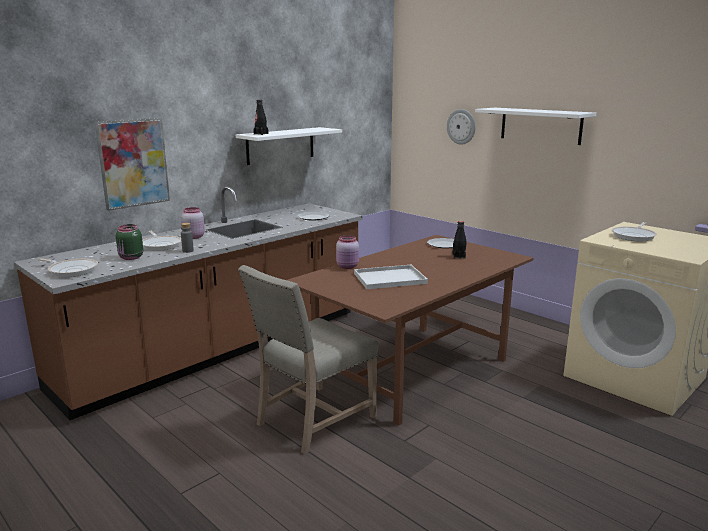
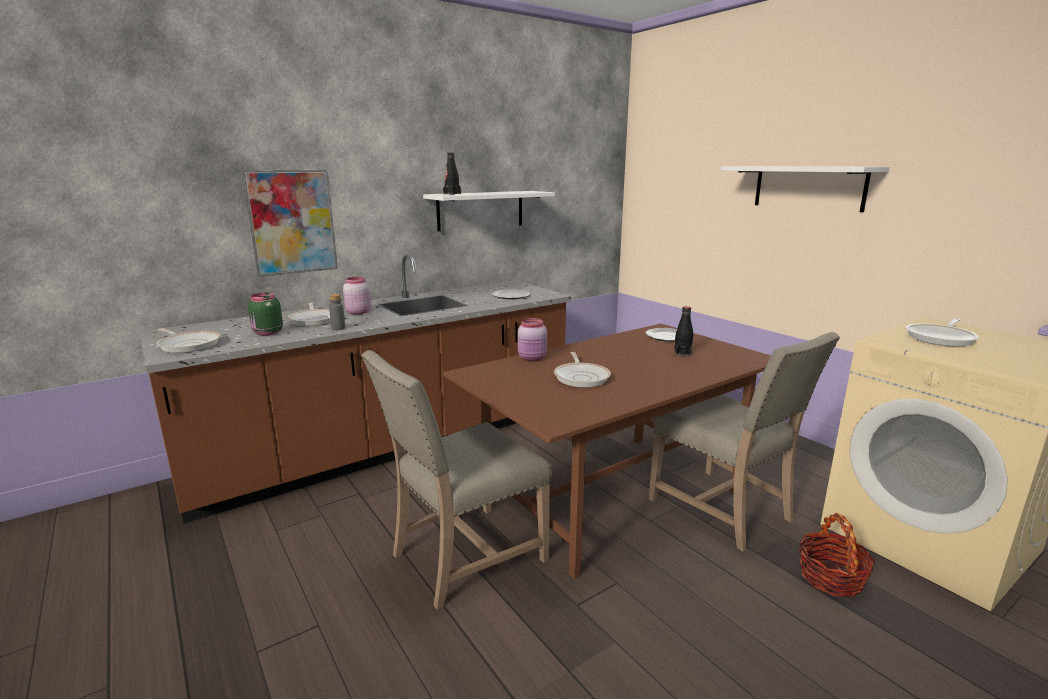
camera: 10 degrees right, 0 degrees up
white tray [354,265,428,289] -> frying pan [554,352,611,387]
wall clock [447,109,476,145] -> none
none -> beige chair [649,332,840,552]
none -> basket [799,513,875,597]

